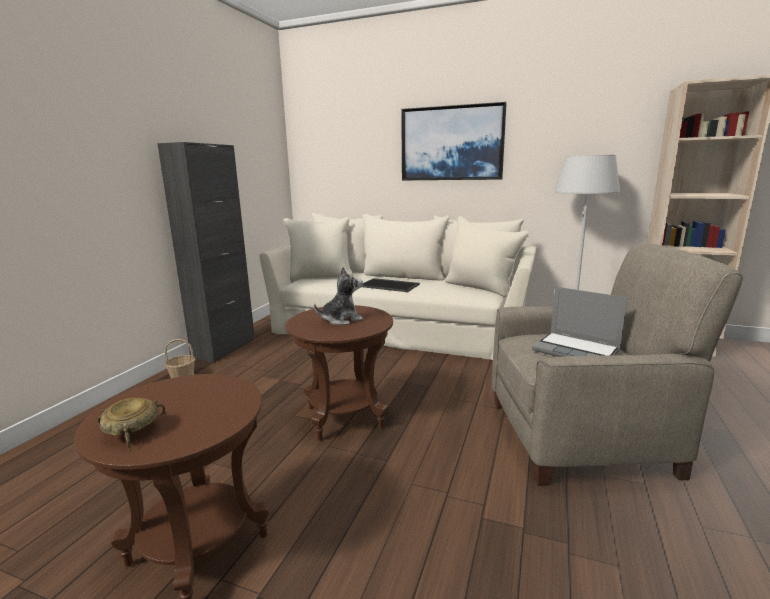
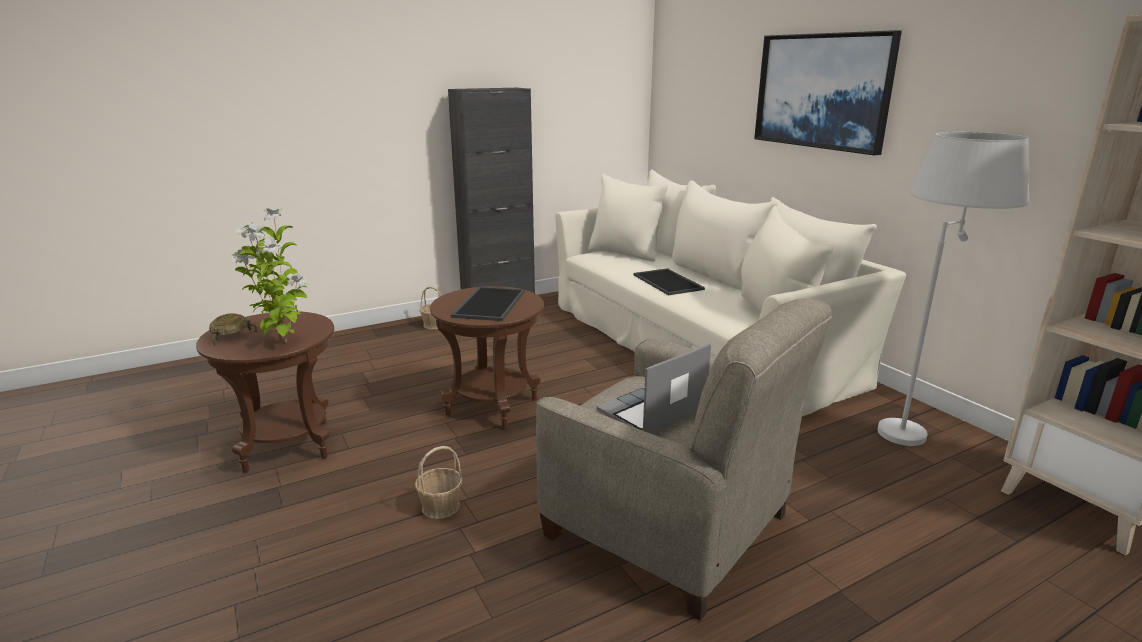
camera: 40 degrees right, 5 degrees up
plush toy [314,267,363,325] -> tray [451,287,525,321]
laptop [532,287,628,357] -> laptop turned 60 degrees clockwise [597,343,711,434]
none -> potted plant [230,208,307,342]
none -> basket [415,446,463,519]

